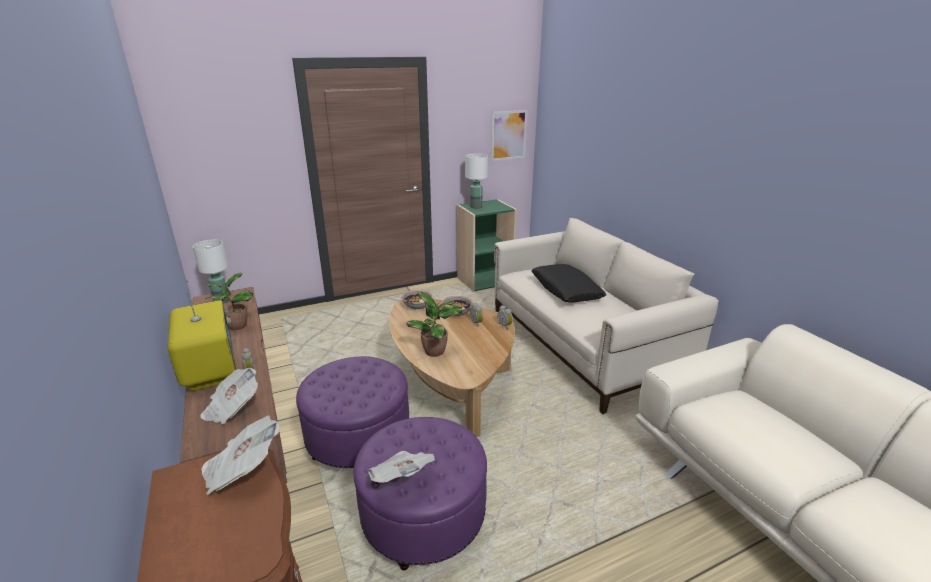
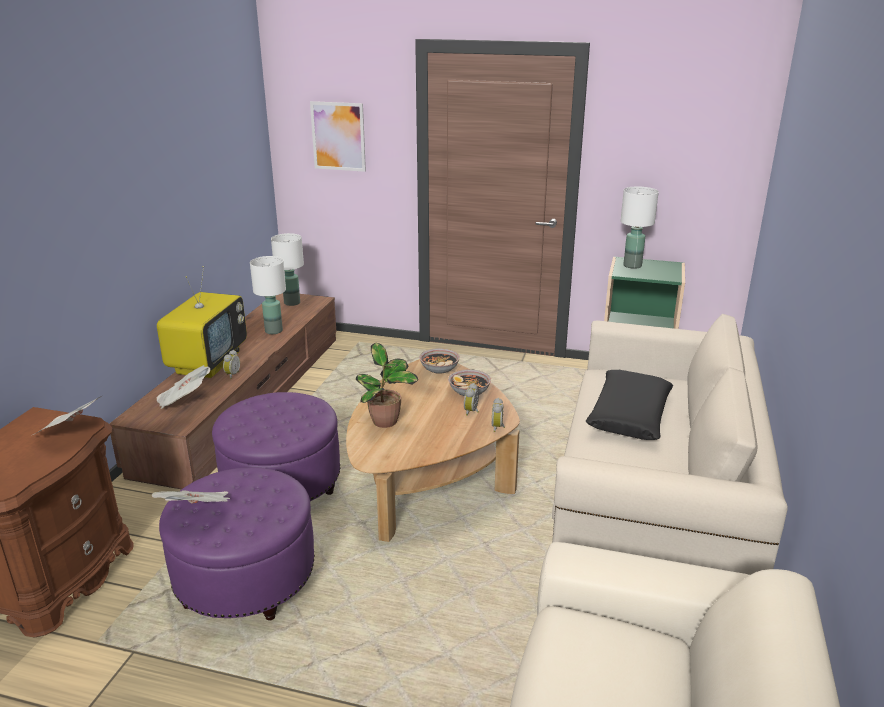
camera: 40 degrees right, 0 degrees up
potted plant [205,273,253,330] -> white table lamp [250,256,286,334]
picture [491,110,527,161] -> picture moved to [310,101,366,172]

